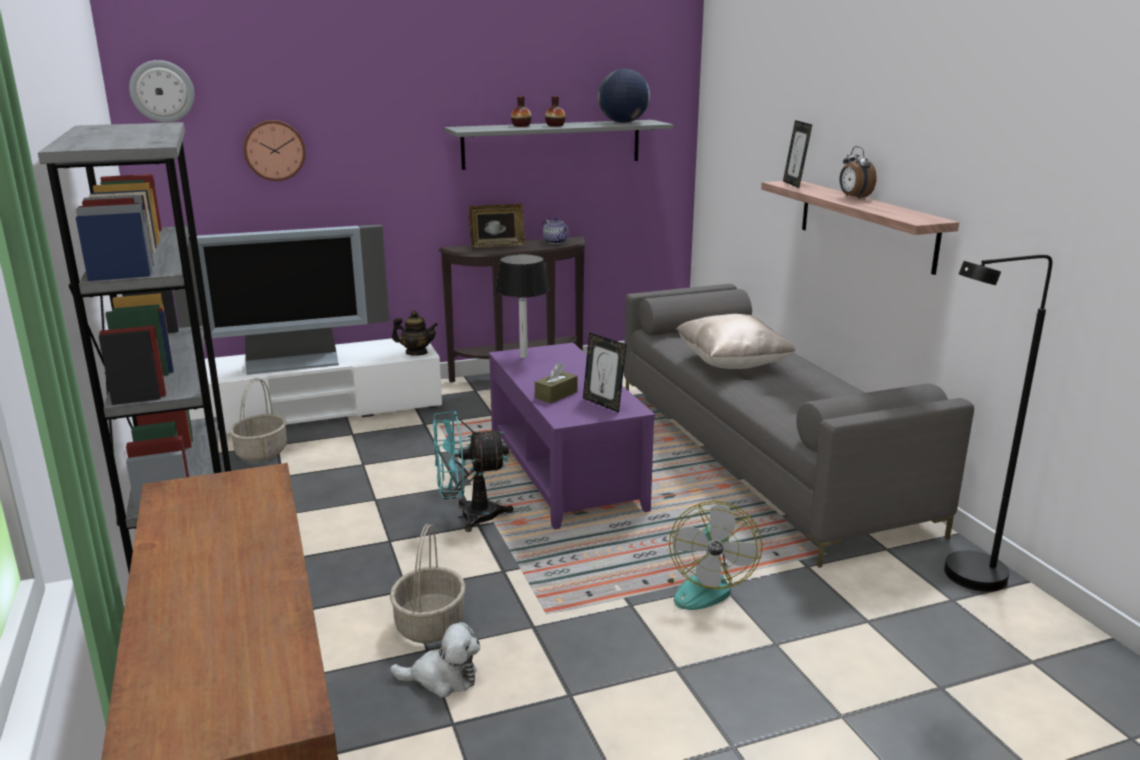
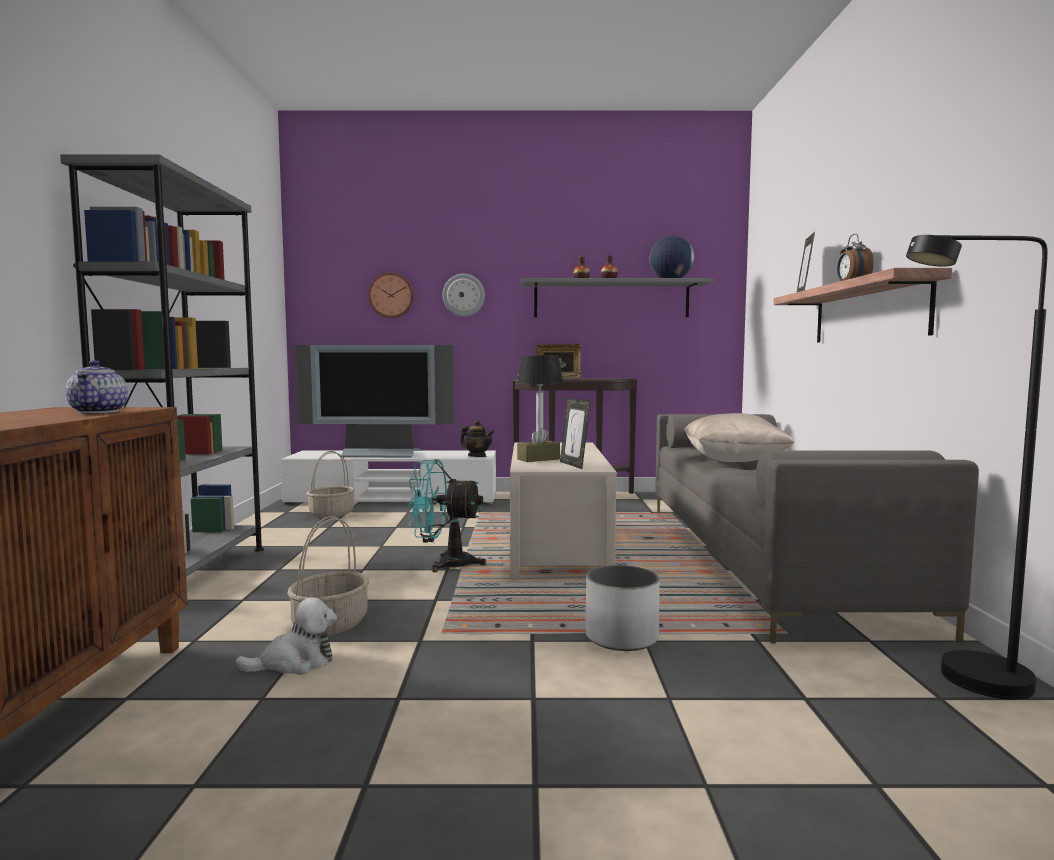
camera: 20 degrees right, 15 degrees down
wall clock [129,60,195,123] -> wall clock moved to [443,274,485,317]
plush toy [390,622,480,697] -> plush toy turned 45 degrees counterclockwise [235,597,337,675]
purple coffee table [489,343,655,530] -> beige coffee table [510,443,617,580]
teapot [543,217,569,244] -> teapot moved to [65,360,128,413]
fan [667,501,762,610] -> white planter [585,565,660,651]

